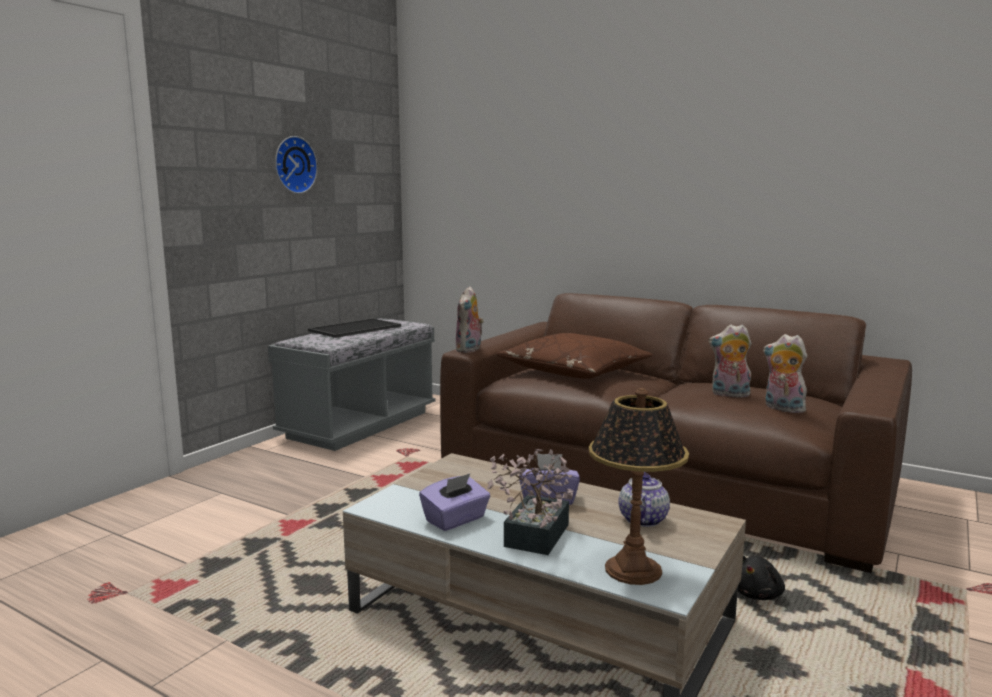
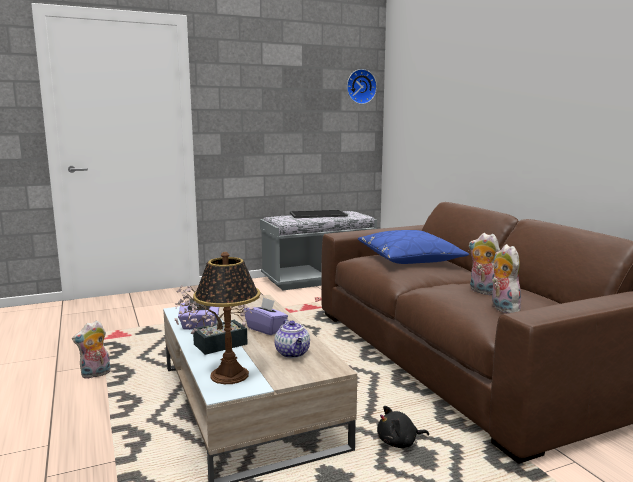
camera: 35 degrees right, 0 degrees up
wall clock [275,136,318,194] -> wall clock moved to [347,69,377,104]
plush toy [455,286,484,353] -> plush toy moved to [72,321,111,379]
brown pillow [497,333,653,379] -> blue pillow [358,230,469,264]
teapot [618,472,670,527] -> teapot turned 120 degrees clockwise [274,319,310,358]

